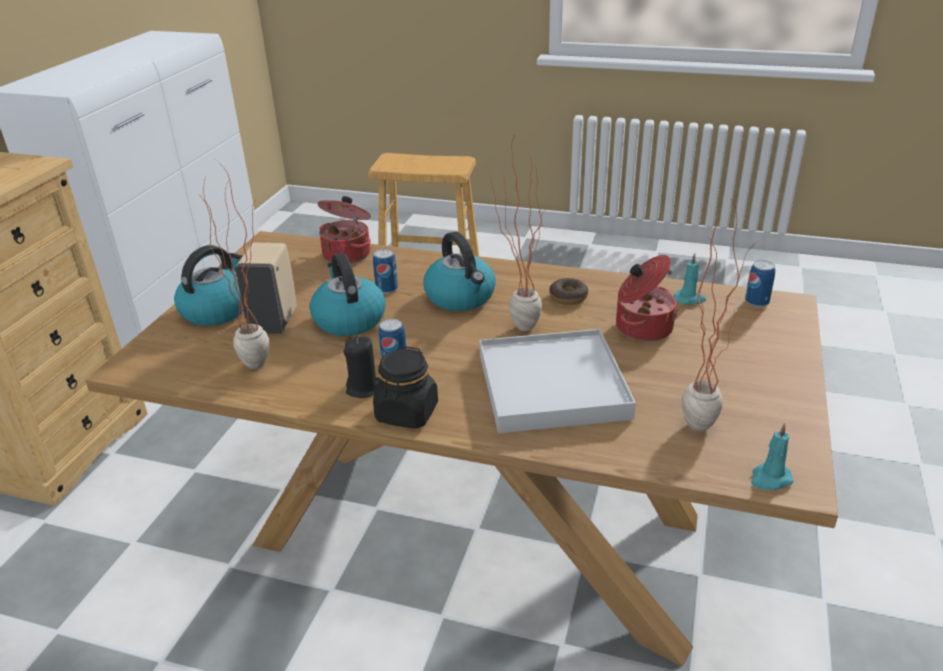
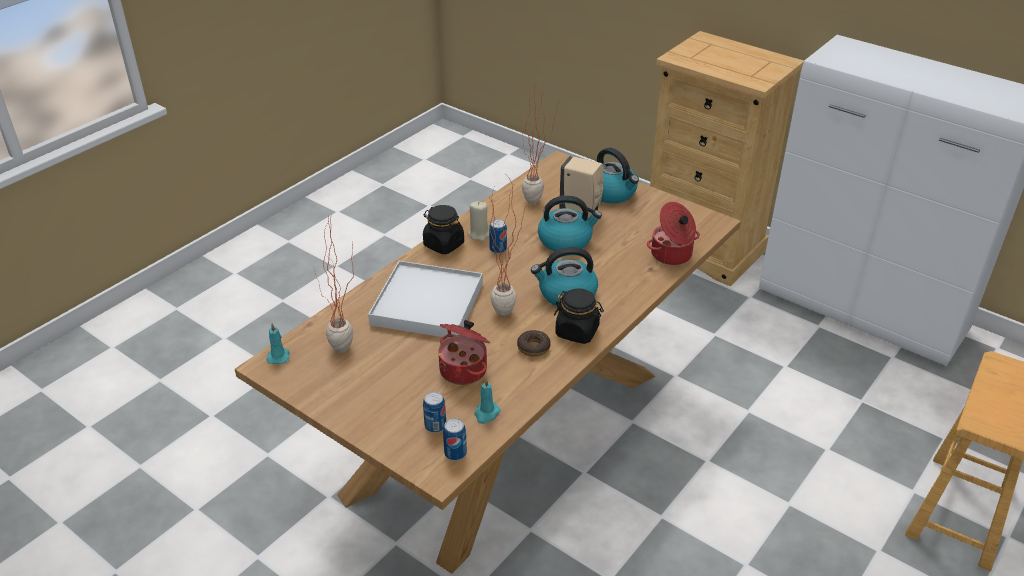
camera: 110 degrees right, 5 degrees up
black candle [343,336,380,398] -> beige candle [468,201,489,241]
can [373,249,398,294] -> can moved to [423,392,446,433]
none -> black jar [554,288,604,344]

